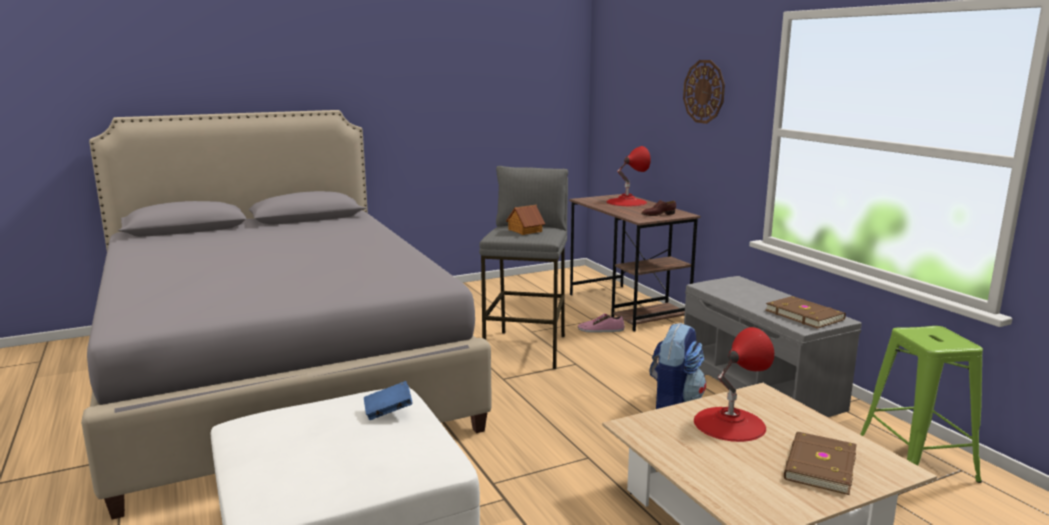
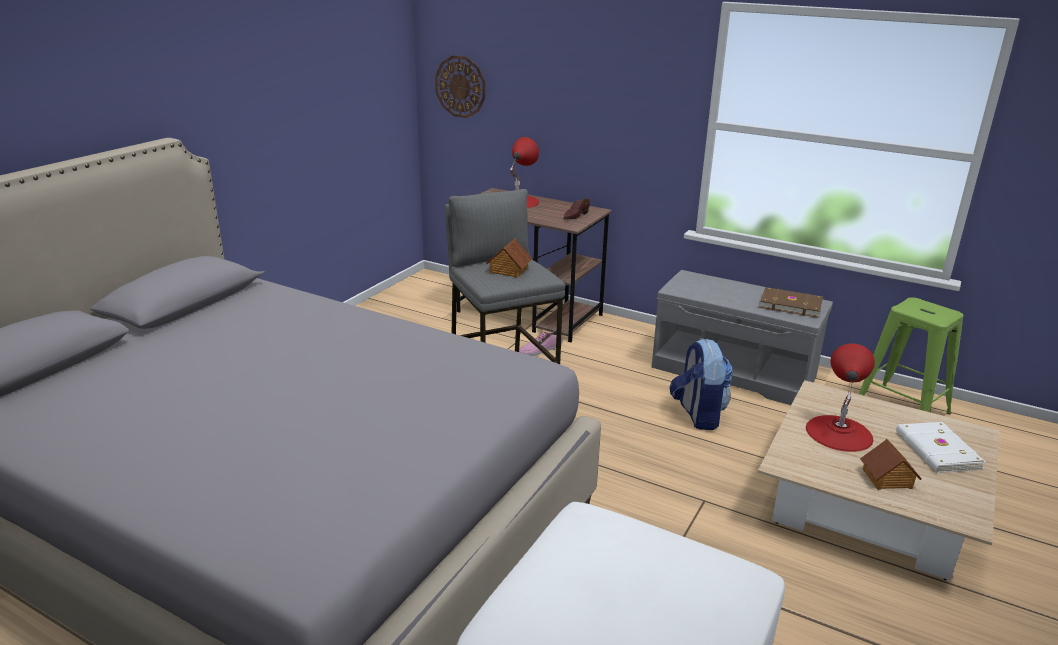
camera: 35 degrees left, 10 degrees up
blue book [364,381,413,420] -> none
wall clock [683,60,725,124] -> wall clock moved to [435,55,485,118]
brown book [784,432,857,495] -> white book [896,422,986,473]
none -> toy house [860,439,922,490]

